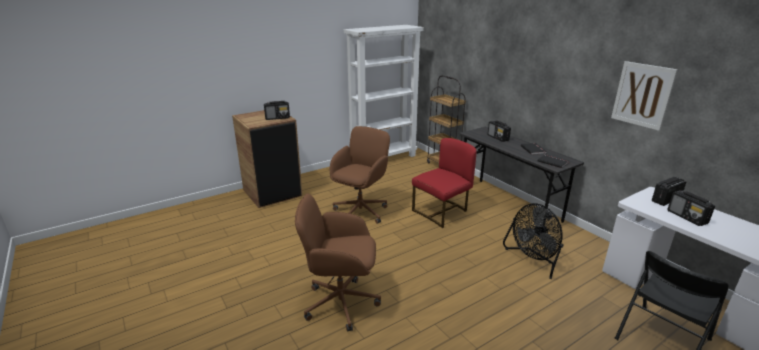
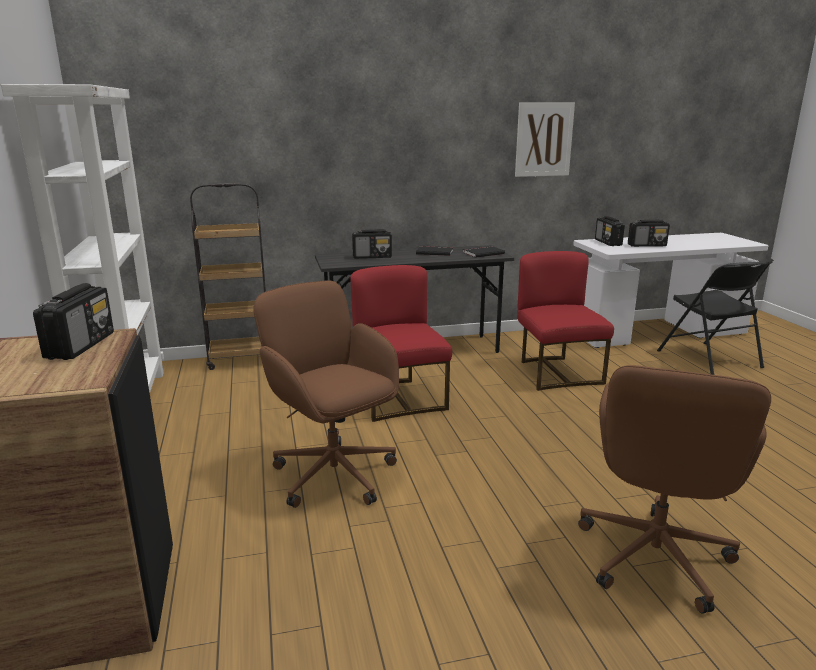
camera: 70 degrees left, 5 degrees down
black fan [503,203,564,279] -> red chair [517,251,614,391]

